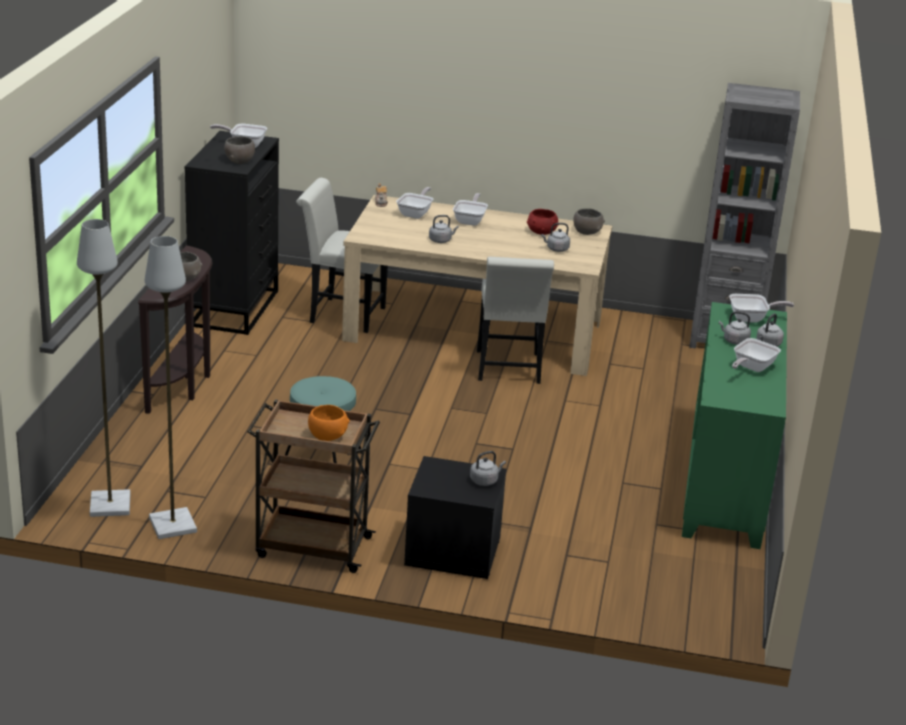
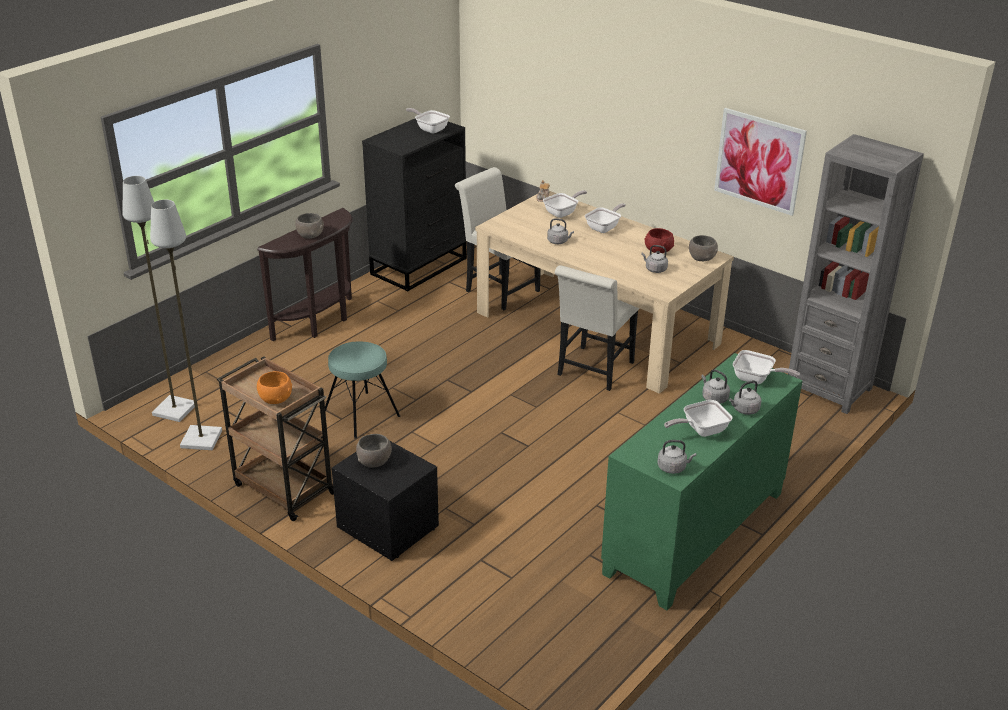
camera: 30 degrees right, 5 degrees up
grey bowl [224,136,255,164] -> grey bowl moved to [356,434,392,468]
grey kettle [470,451,506,486] -> grey kettle moved to [657,440,696,474]
none -> picture [714,108,807,216]

